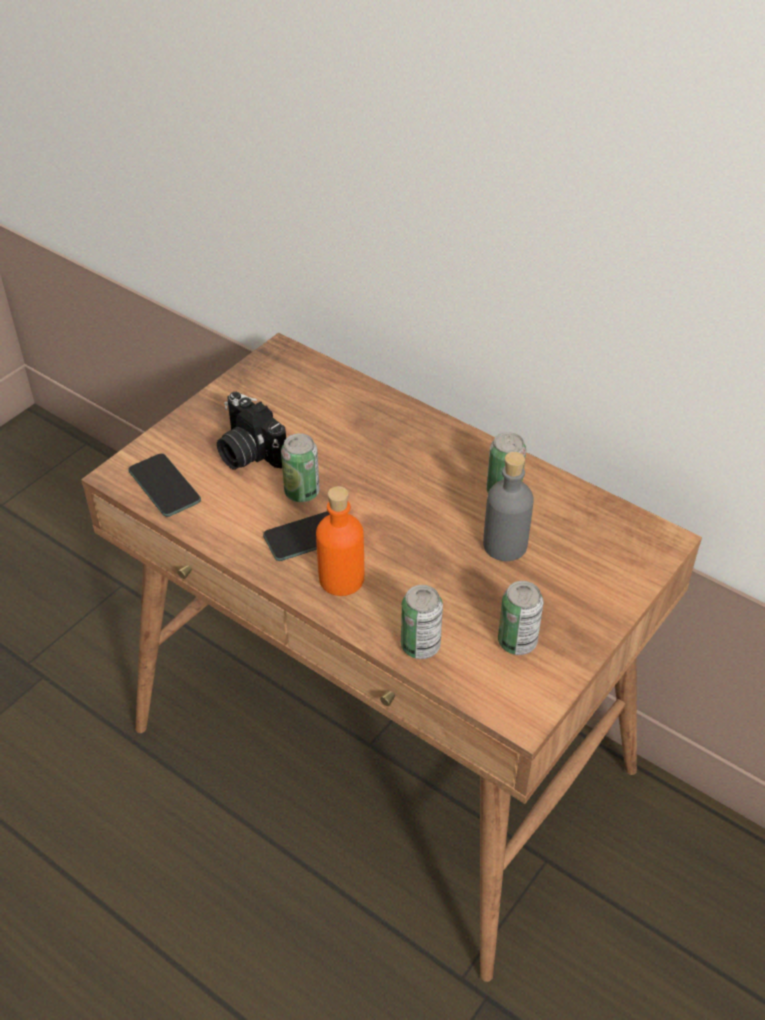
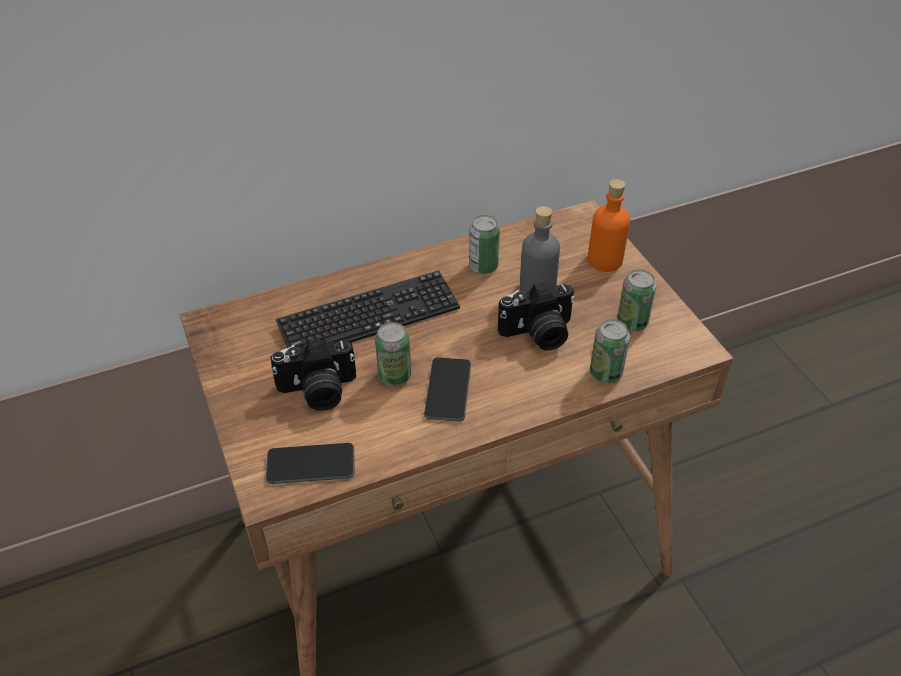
camera: 60 degrees left, 0 degrees up
orange bottle [316,486,364,596] -> orange bottle moved to [588,179,630,272]
none -> keyboard [276,270,460,348]
none -> camera [498,282,575,351]

